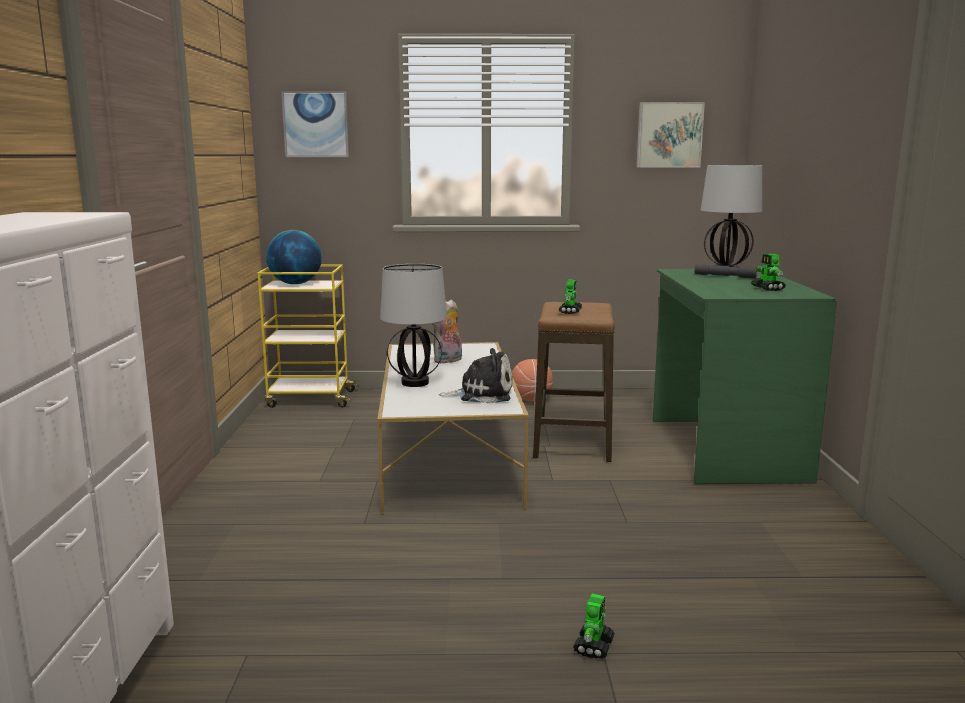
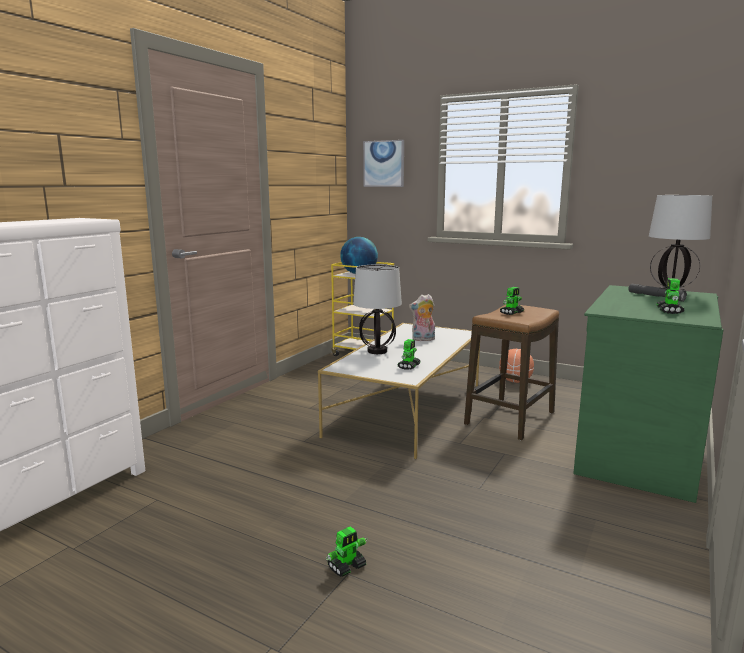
camera: 30 degrees right, 0 degrees up
plush toy [439,348,513,404] -> toy robot [397,339,421,370]
picture [636,102,705,168] -> none

